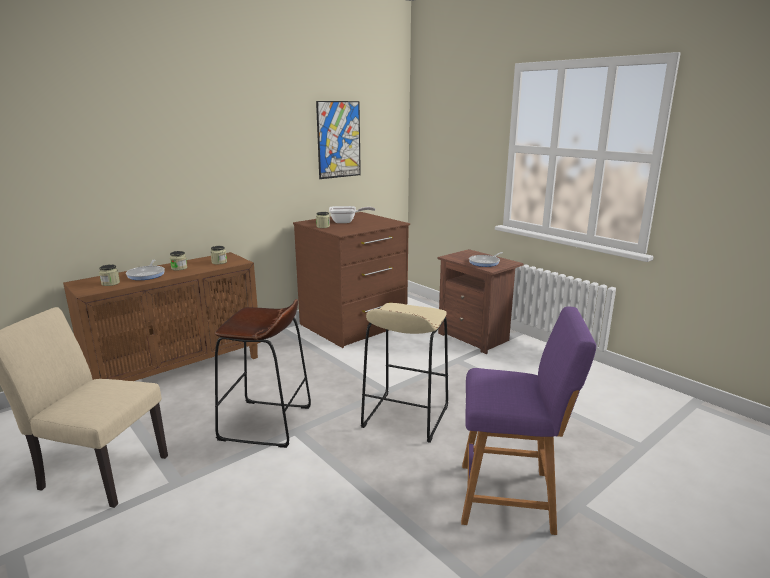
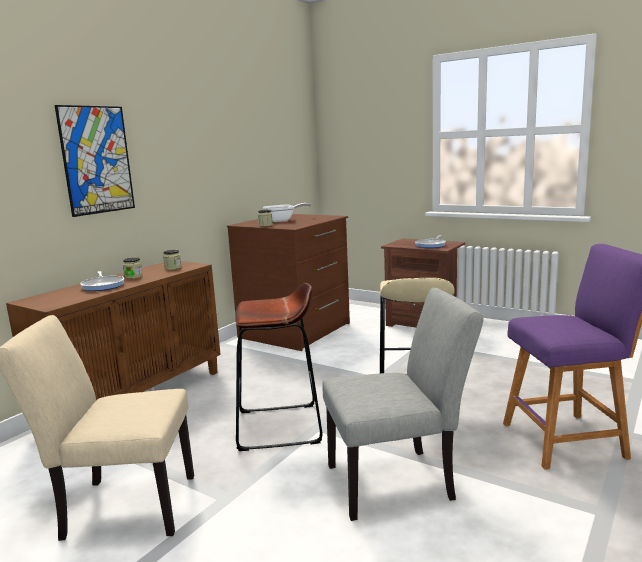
camera: 15 degrees left, 5 degrees down
jar [99,264,120,286] -> none
picture [316,101,361,179] -> picture moved to [55,105,135,217]
none -> grey chair [322,288,483,521]

